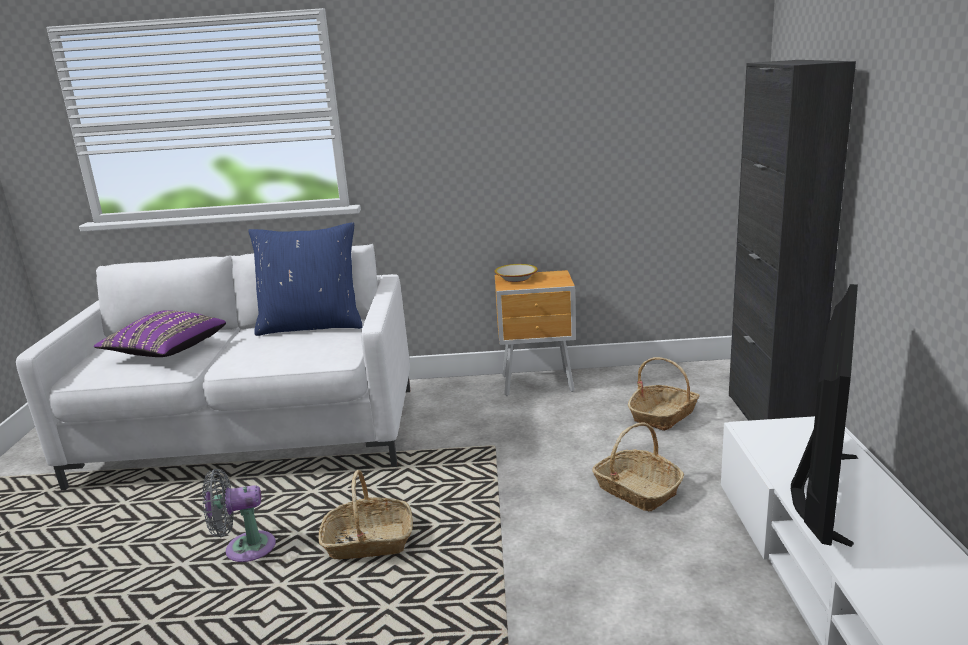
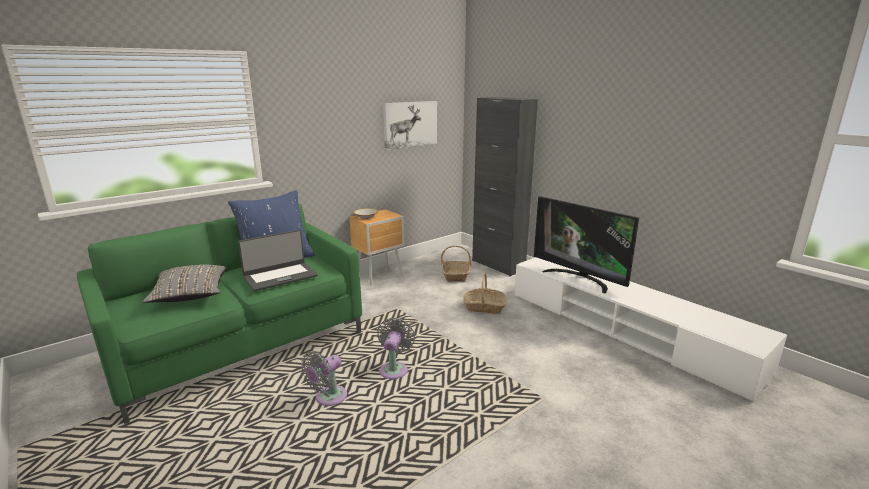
camera: 40 degrees left, 0 degrees up
white sofa [16,244,410,490] -> green sofa [77,204,362,424]
purple pillow [94,310,226,357] -> grey pillow [143,265,226,303]
basket [319,470,413,559] -> grey fan [377,318,415,379]
television [791,284,858,547] -> television turned 150 degrees clockwise [534,196,639,294]
none -> laptop [238,230,317,291]
none -> picture [383,101,437,150]

